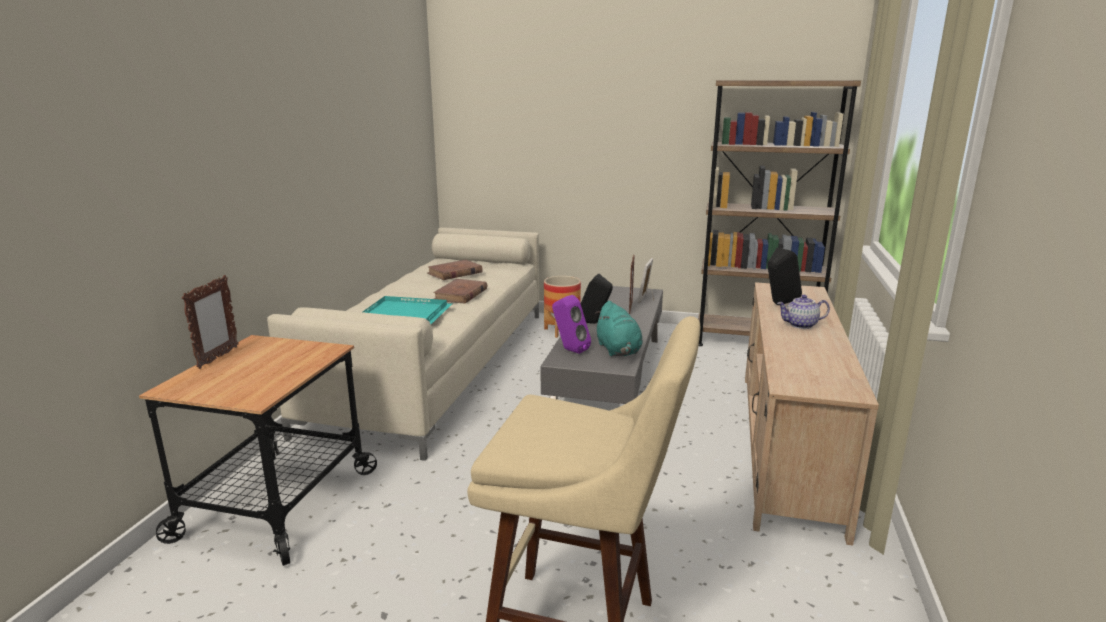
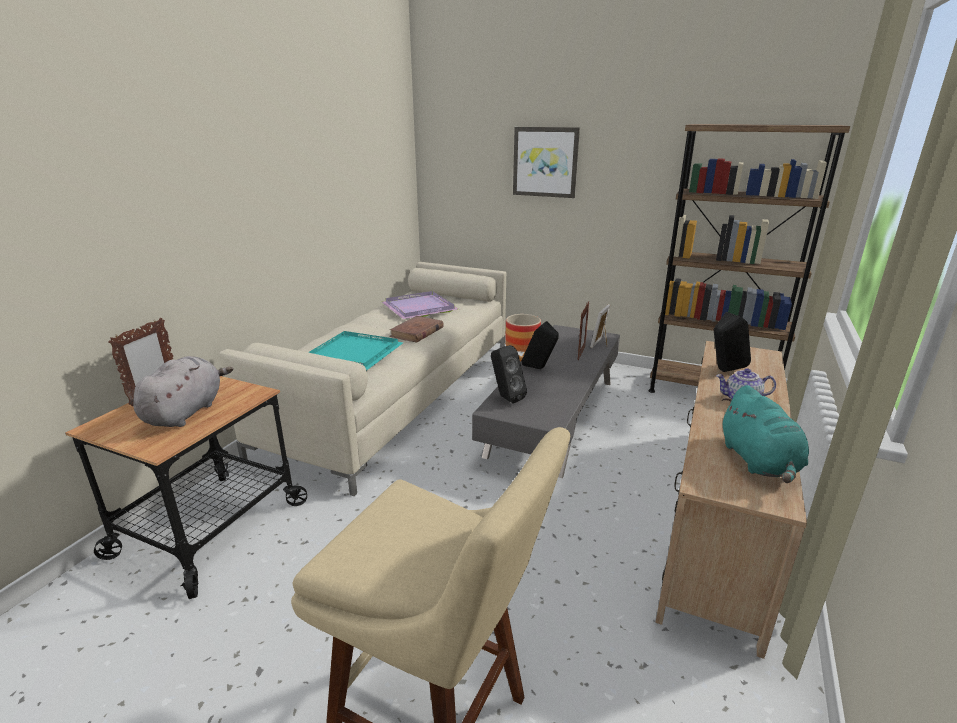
camera: 10 degrees right, 5 degrees up
brown book [427,259,483,280] -> purple tray [382,291,459,319]
purple speaker [552,295,591,354] -> black speaker [491,345,527,403]
turquoise plush toy [595,301,642,356] -> turquoise plush toy moved to [722,385,809,483]
none -> grey plush toy [133,356,233,427]
none -> picture [513,127,580,198]

